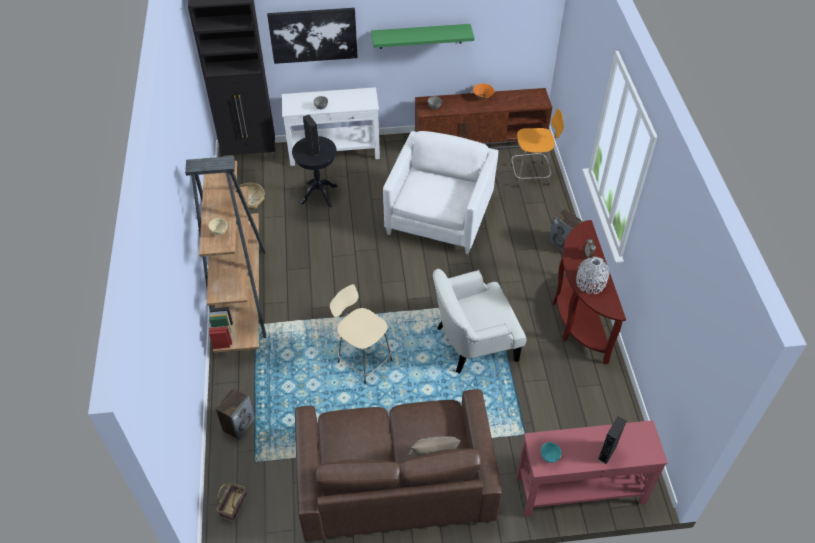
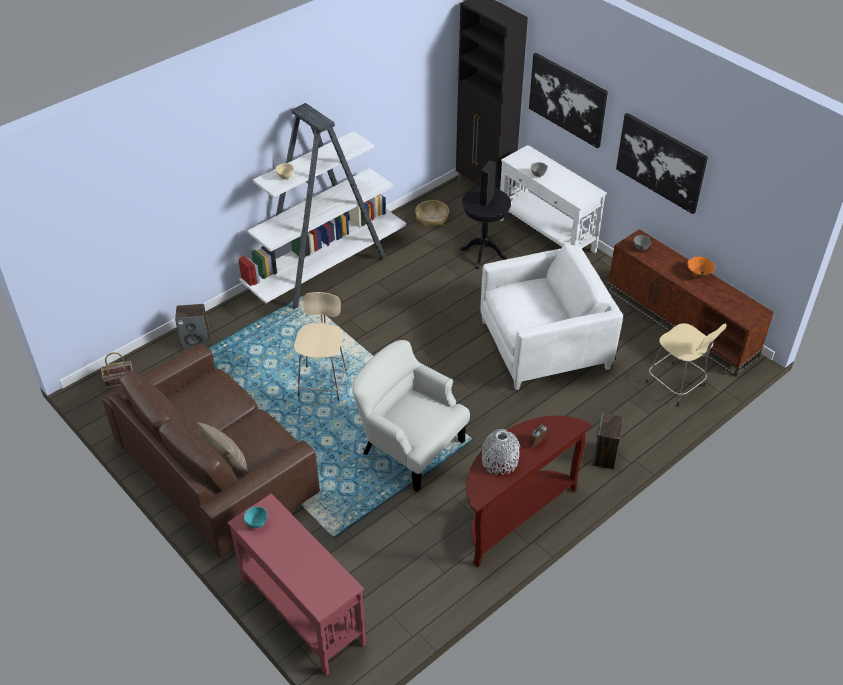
camera: 55 degrees right, 5 degrees down
brown bookcase [185,156,266,353] -> white bookcase [238,103,407,309]
green shelf [371,24,474,49] -> picture [616,113,708,214]
orange stool [511,108,564,188] -> beige stool [646,323,727,406]
black speaker [598,416,626,464] -> none

